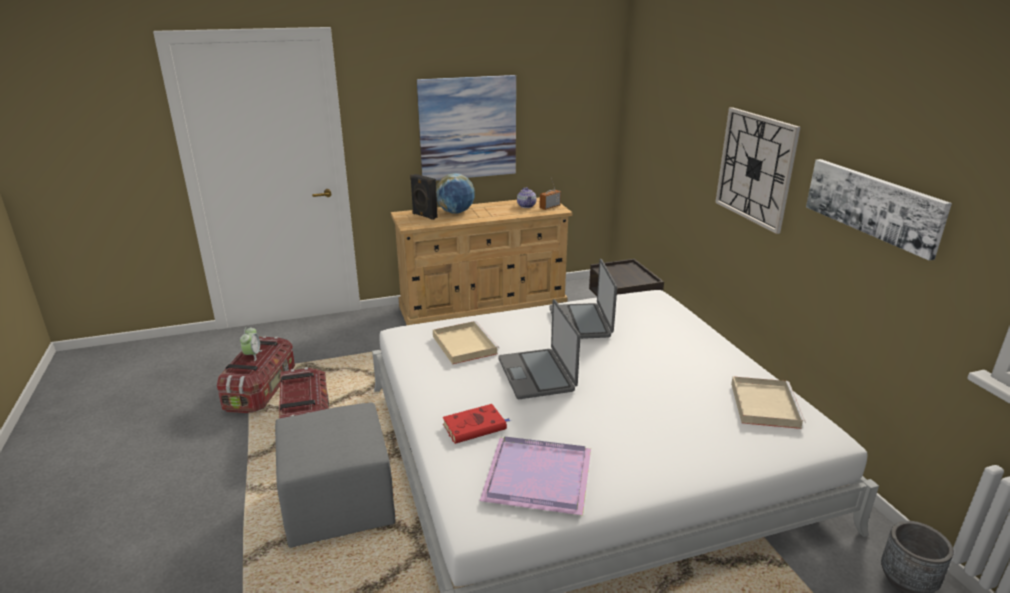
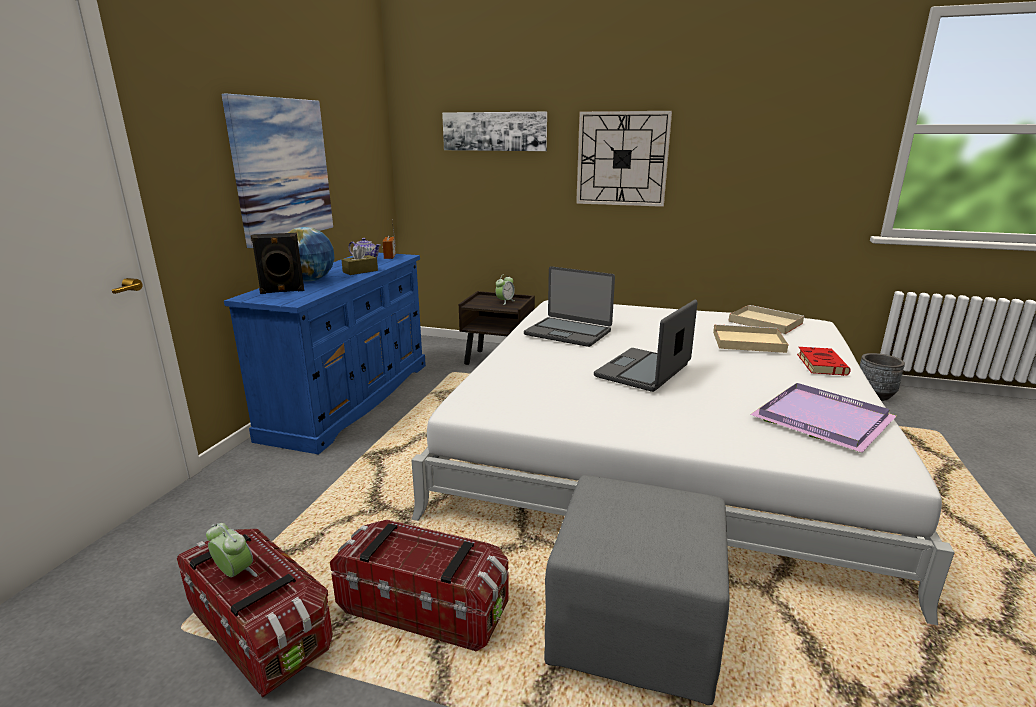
camera: 55 degrees left, 5 degrees down
beige dresser [391,197,572,325] -> blue dresser [224,253,426,455]
beige tray [433,321,499,364] -> beige tray moved to [713,324,788,353]
red book [443,404,511,444] -> red book moved to [797,347,851,376]
laptop [498,299,580,399] -> laptop turned 105 degrees clockwise [594,300,698,392]
picture [806,159,952,260] -> picture moved to [442,112,547,151]
none -> brown tissue box [341,245,378,275]
none -> alarm clock [496,274,515,305]

